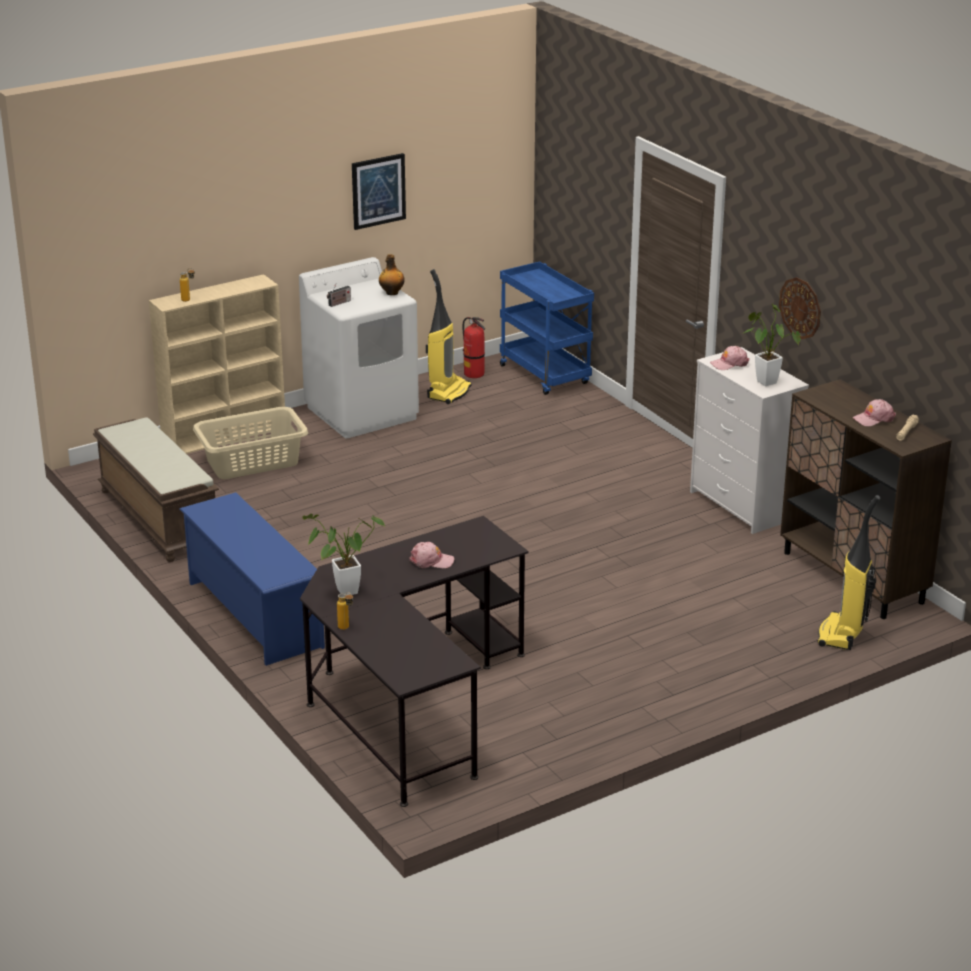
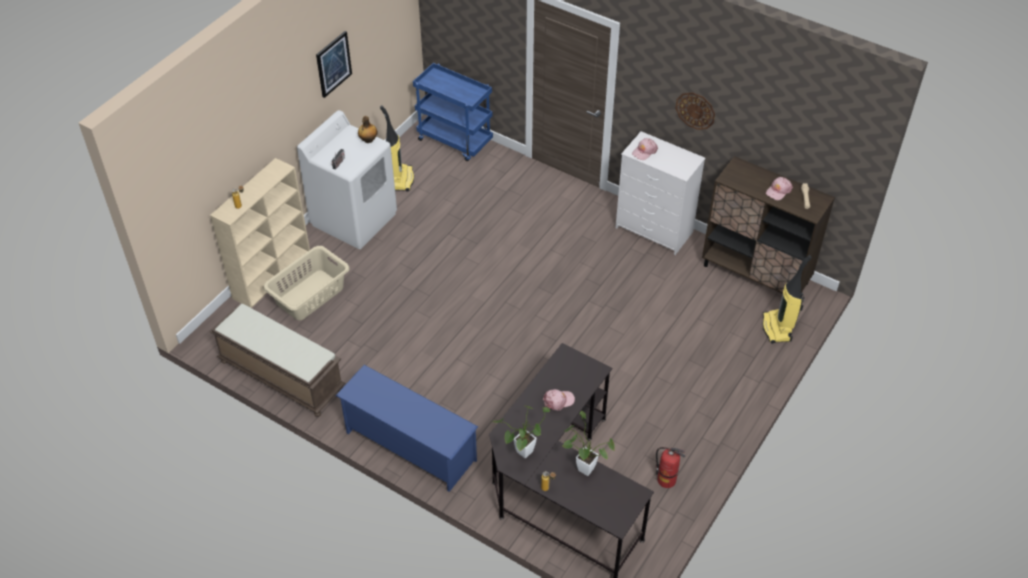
camera: 25 degrees left, 20 degrees up
fire extinguisher [463,317,485,378] -> fire extinguisher moved to [656,447,685,488]
potted plant [744,304,800,386] -> potted plant moved to [563,411,615,476]

